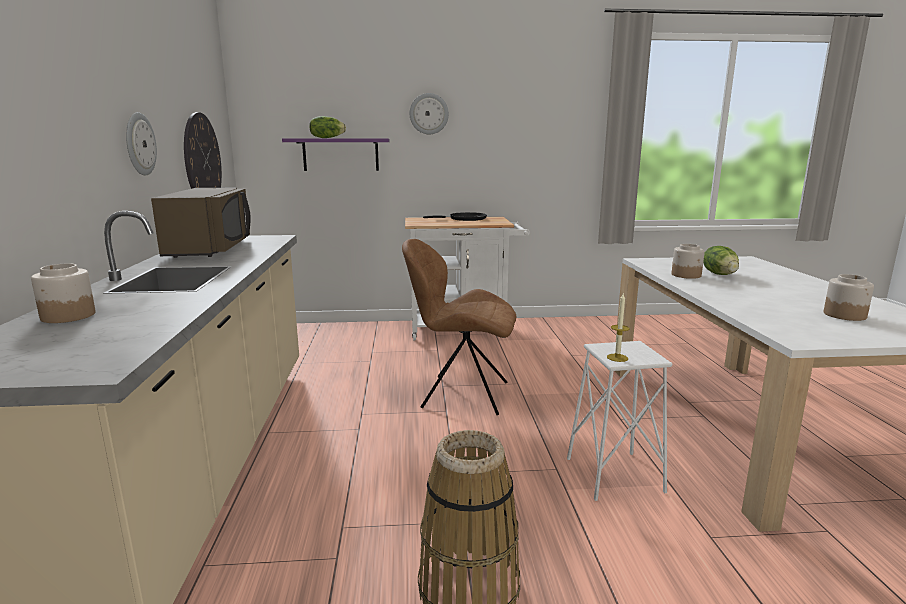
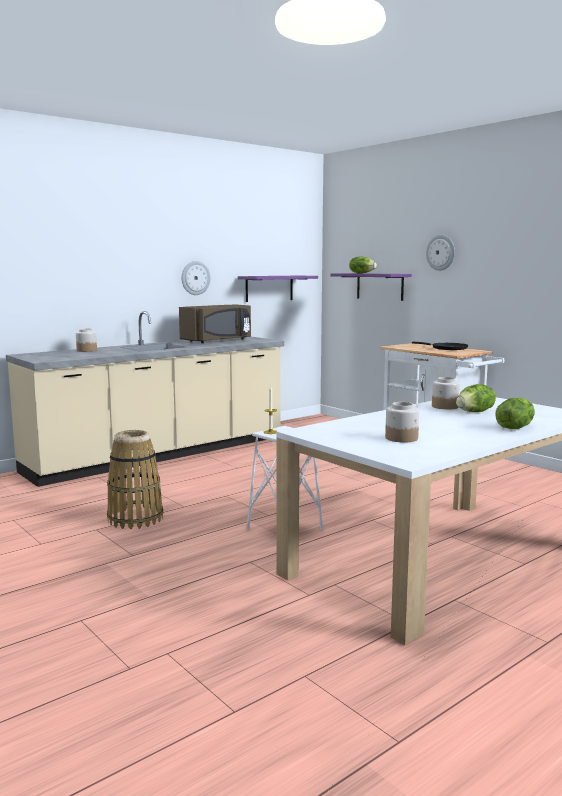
camera: 55 degrees right, 5 degrees down
wall clock [184,112,222,189] -> purple shelf [238,276,318,302]
brown chair [402,239,516,415] -> none
none -> lettuce [495,398,535,429]

